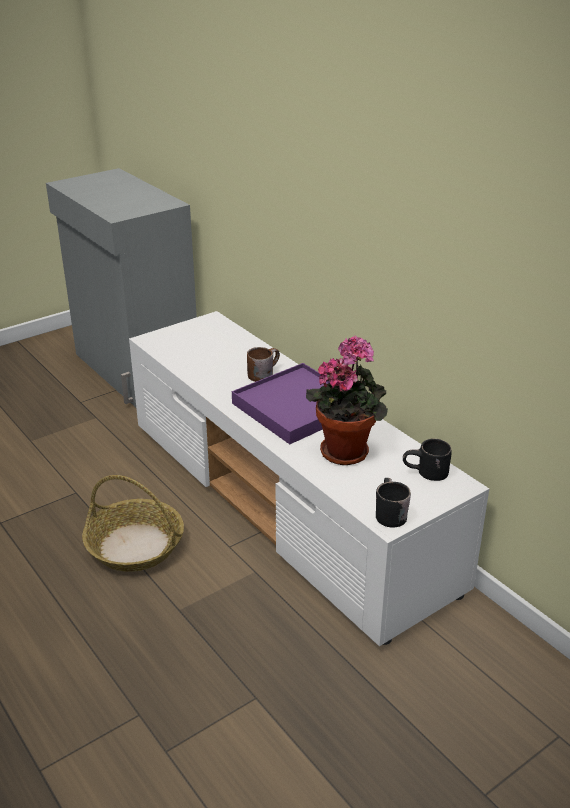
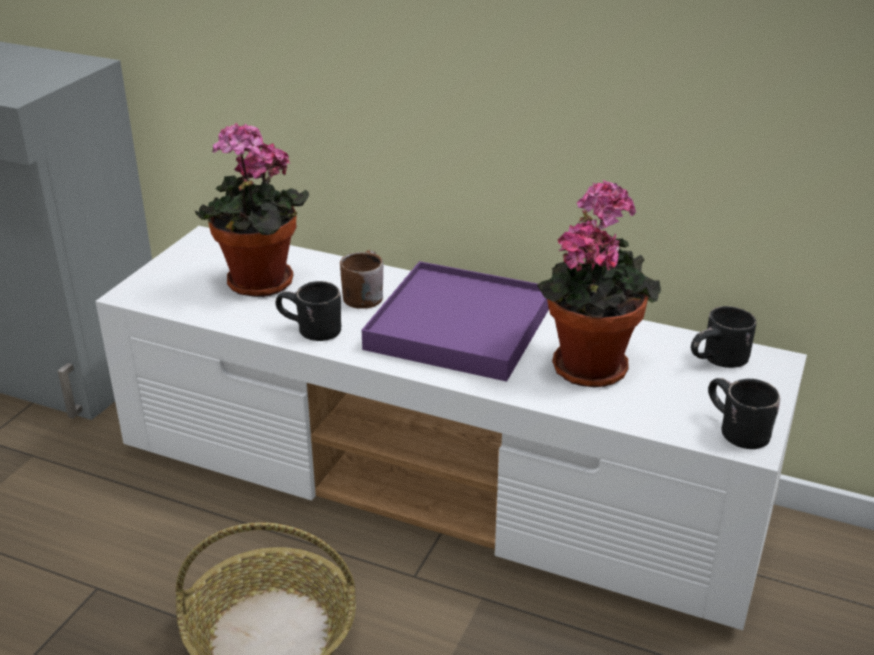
camera: 30 degrees left, 0 degrees up
none -> potted plant [195,122,309,297]
none -> black mug [276,281,341,341]

